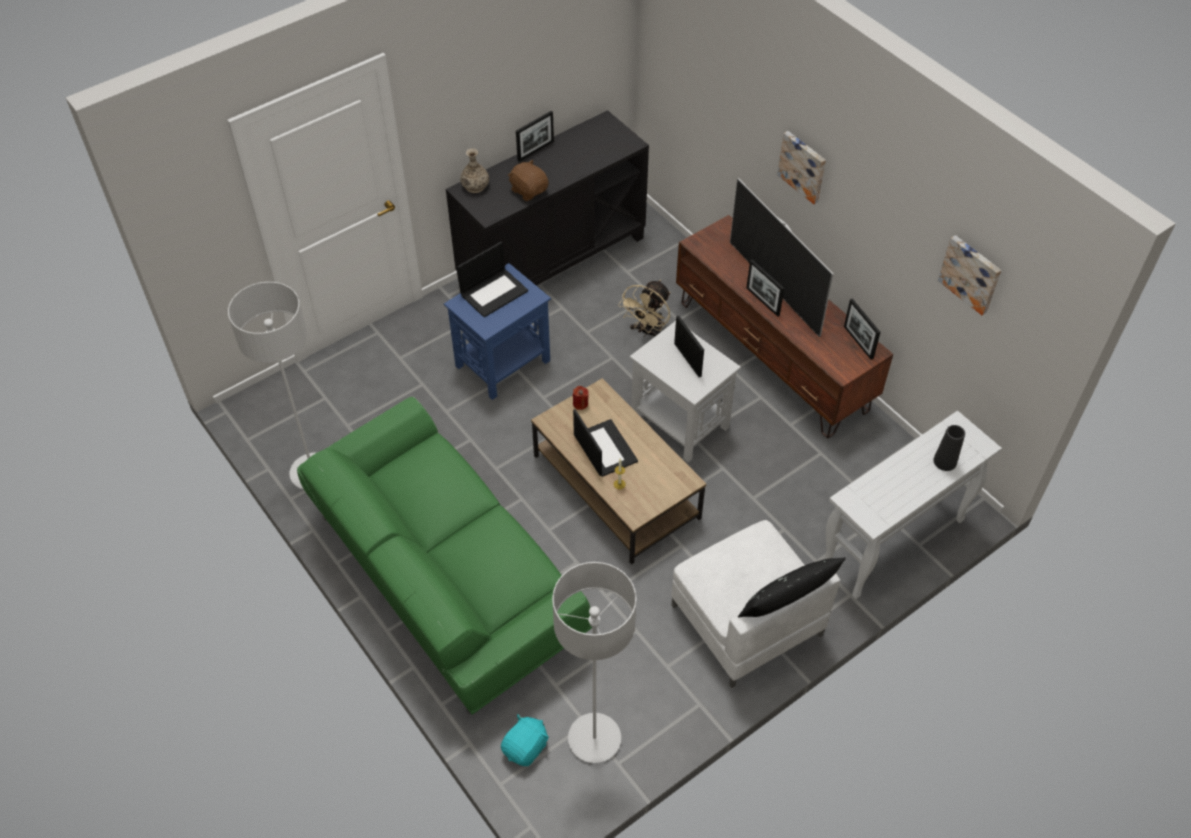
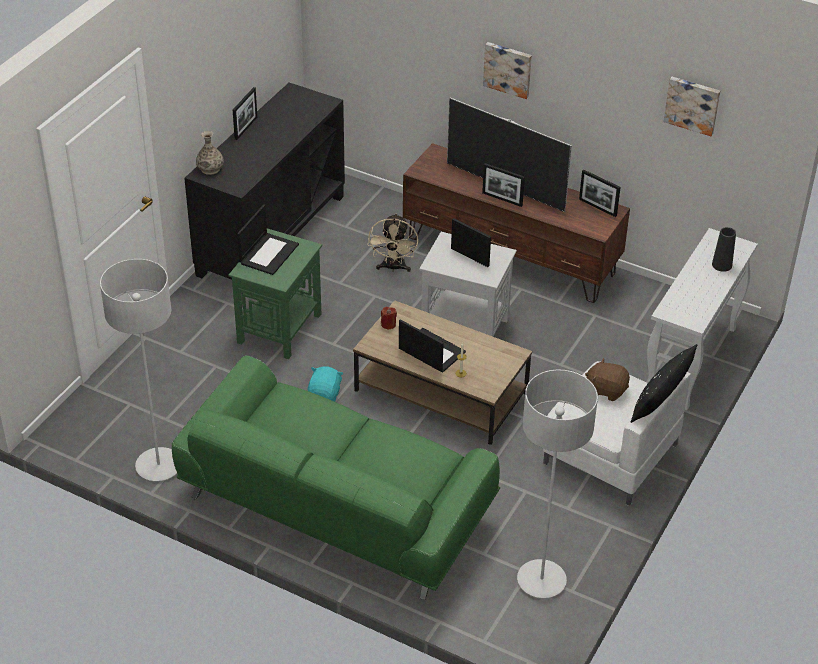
camera: 25 degrees left, 10 degrees down
blue side table [444,263,551,400] -> green side table [228,228,322,359]
turquoise plush toy [501,714,549,766] -> turquoise plush toy moved to [308,366,343,402]
brown plush toy [508,159,549,201] -> brown plush toy moved to [585,358,630,401]

